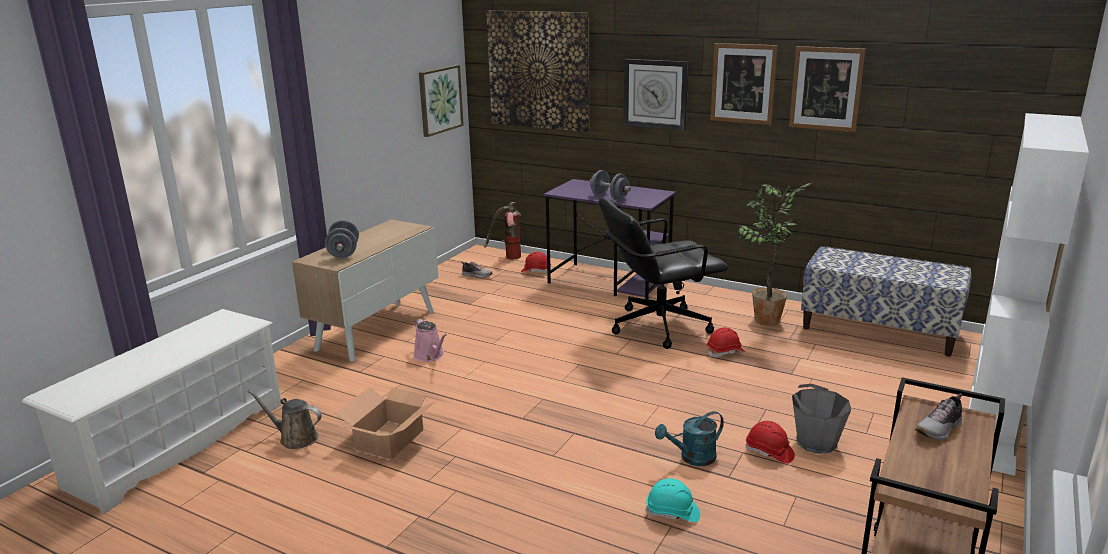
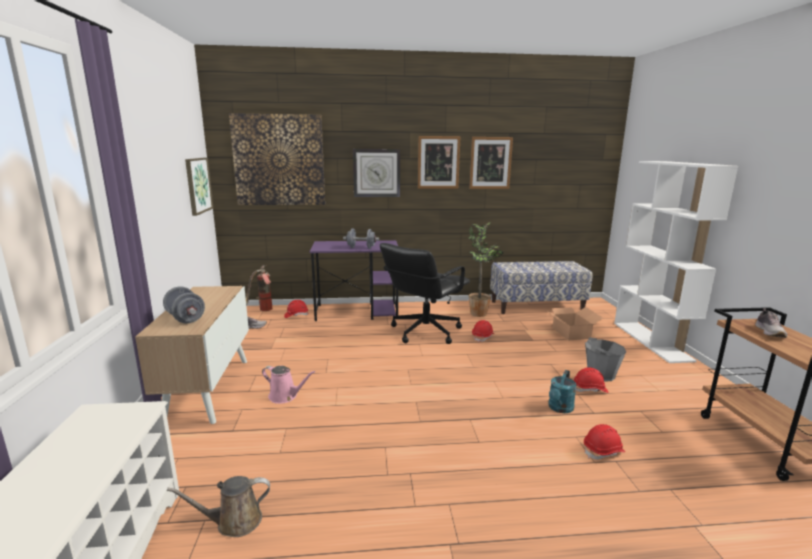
camera: 35 degrees left, 5 degrees down
cardboard box [335,387,436,459] -> cardboard box moved to [546,307,603,341]
turquoise hard hat [645,478,700,522] -> red hard hat [584,424,625,460]

